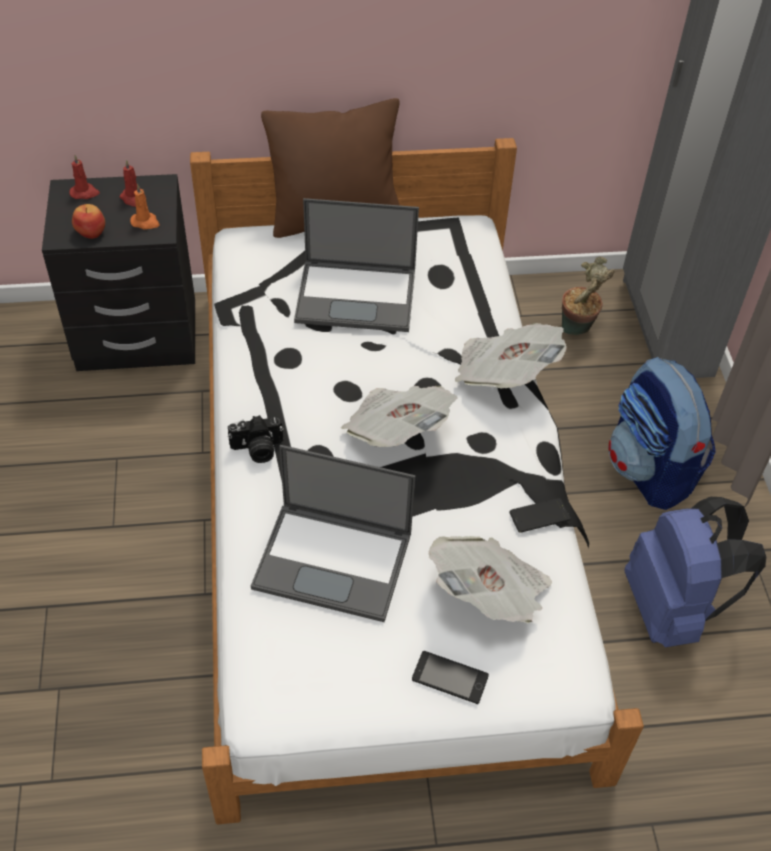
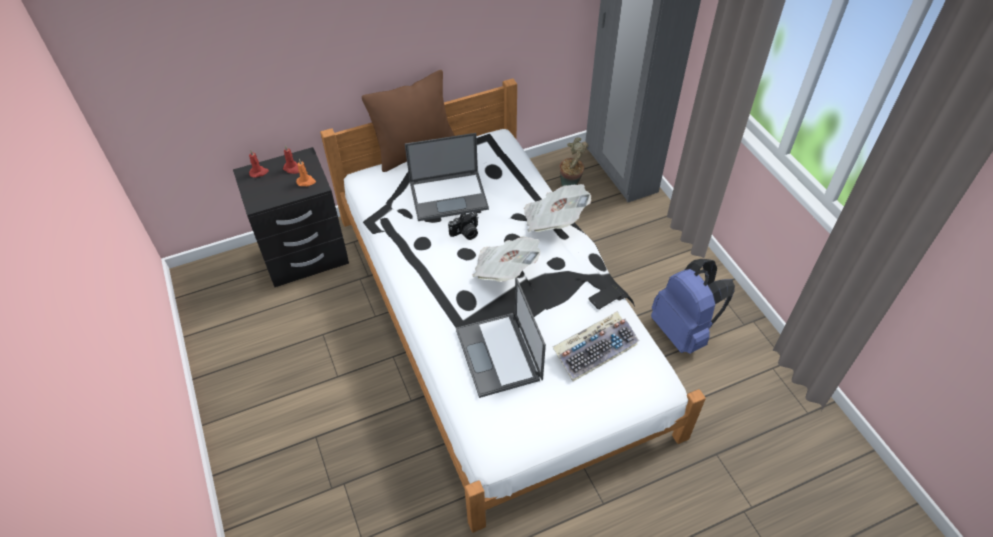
camera: 15 degrees left, 0 degrees up
apple [72,204,105,239] -> none
camera [228,415,283,463] -> camera moved to [448,212,479,240]
laptop [251,445,415,622] -> laptop turned 75 degrees clockwise [456,277,546,398]
phone [412,651,489,704] -> none
newspaper [428,536,552,623] -> keyboard [553,312,639,382]
backpack [608,356,716,510] -> none

